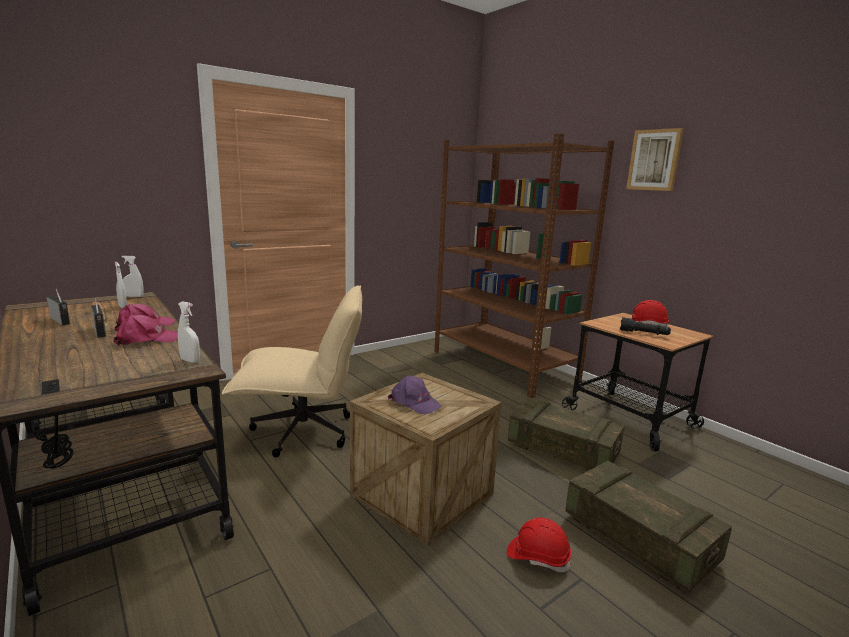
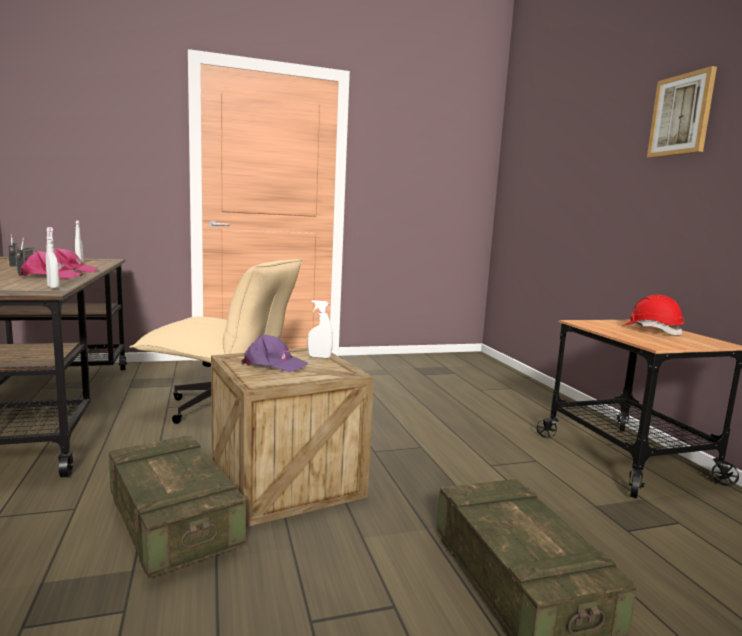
camera: 20 degrees right, 5 degrees down
white spray bottle [122,256,144,297] -> white spray bottle moved to [308,300,333,359]
purple cap [388,375,443,415] -> purple cap turned 45 degrees counterclockwise [241,334,308,372]
brown bookcase [434,134,614,398] -> none
red hard hat [507,517,571,572] -> none
crate [508,398,625,471] -> crate moved to [109,435,246,578]
black flashlight [620,317,671,335] -> none

